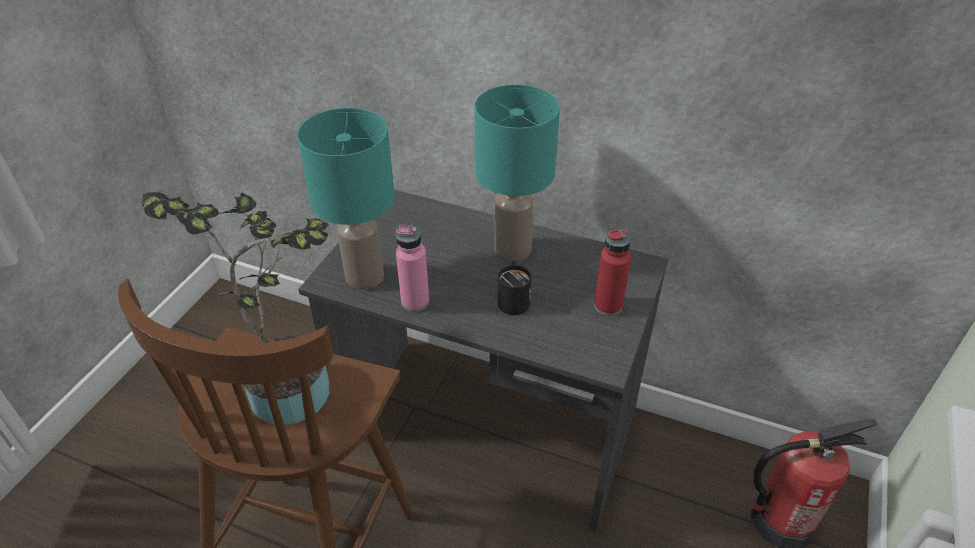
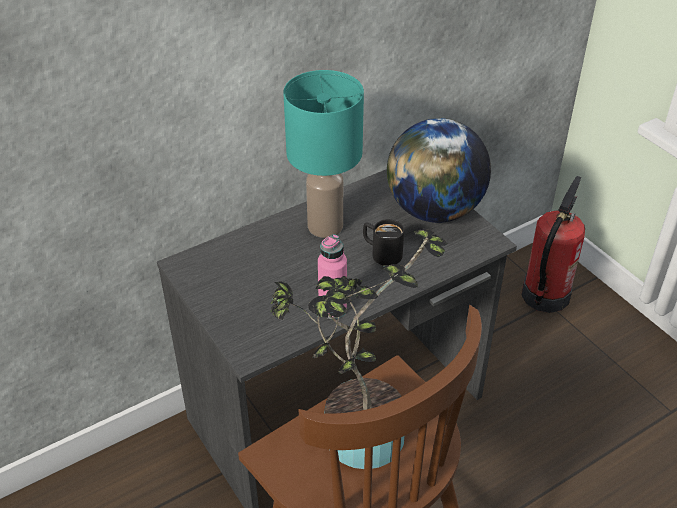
camera: 55 degrees left, 0 degrees up
turquoise table lamp [297,108,395,290] -> none
red bottle [594,229,631,316] -> globe [387,118,491,223]

